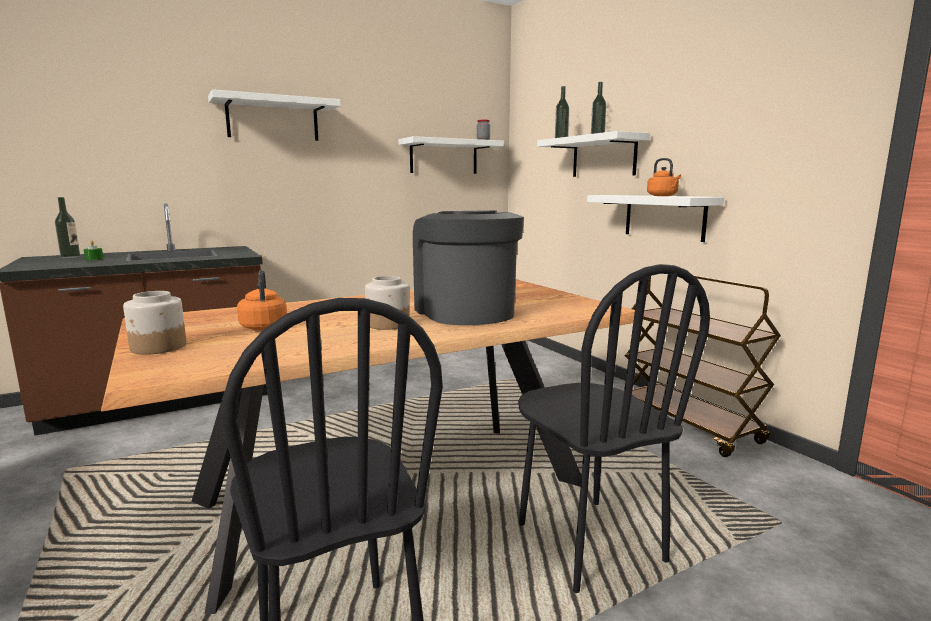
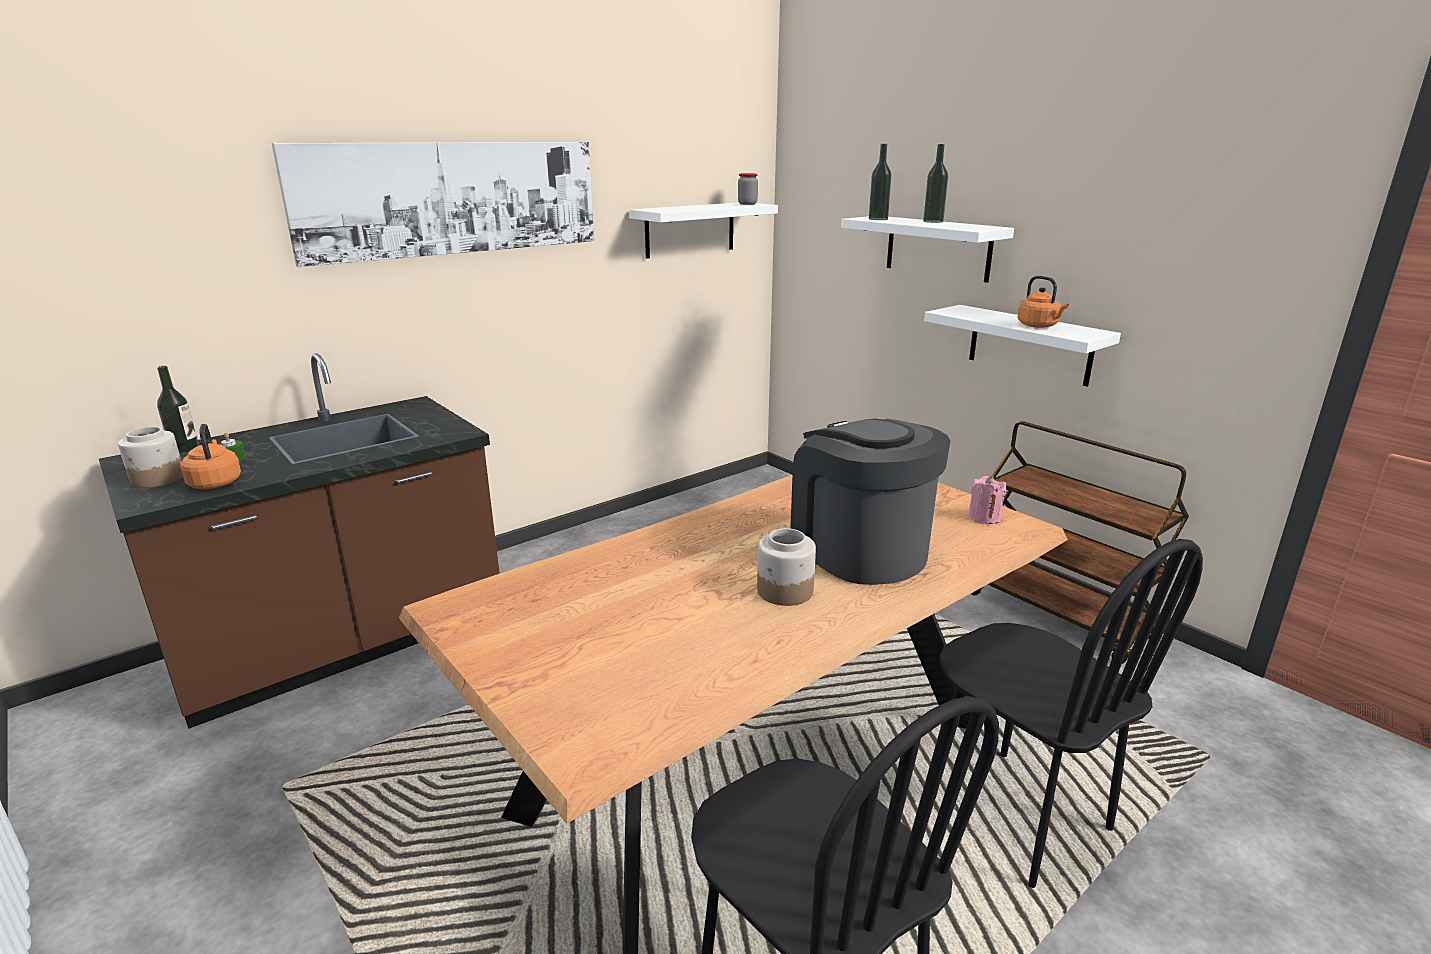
camera: 10 degrees left, 10 degrees up
jar [123,291,186,355] -> jar moved to [118,427,183,488]
white shelf [208,89,341,141] -> picture [271,142,594,267]
orange kettle [237,270,287,330] -> orange kettle moved to [180,424,241,489]
none -> pink candle [968,476,1006,524]

